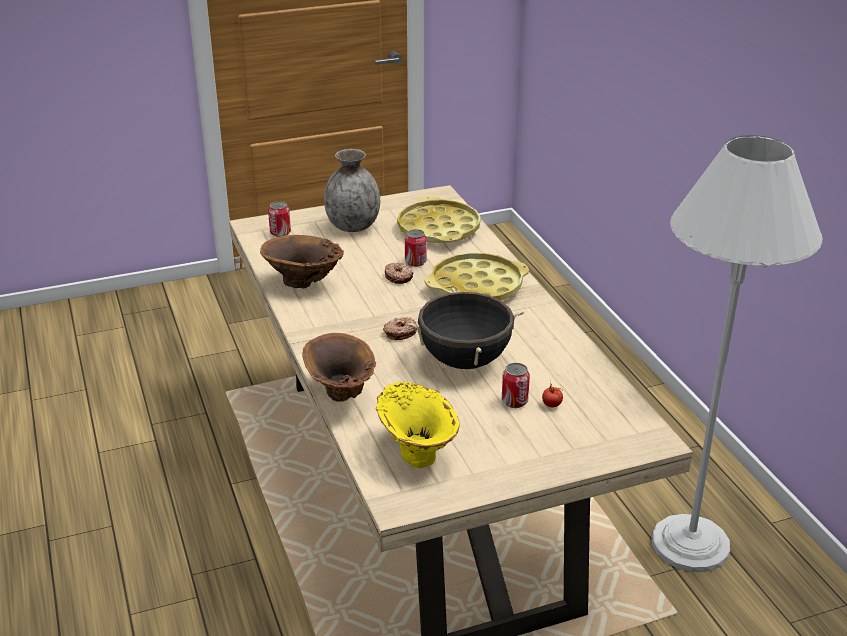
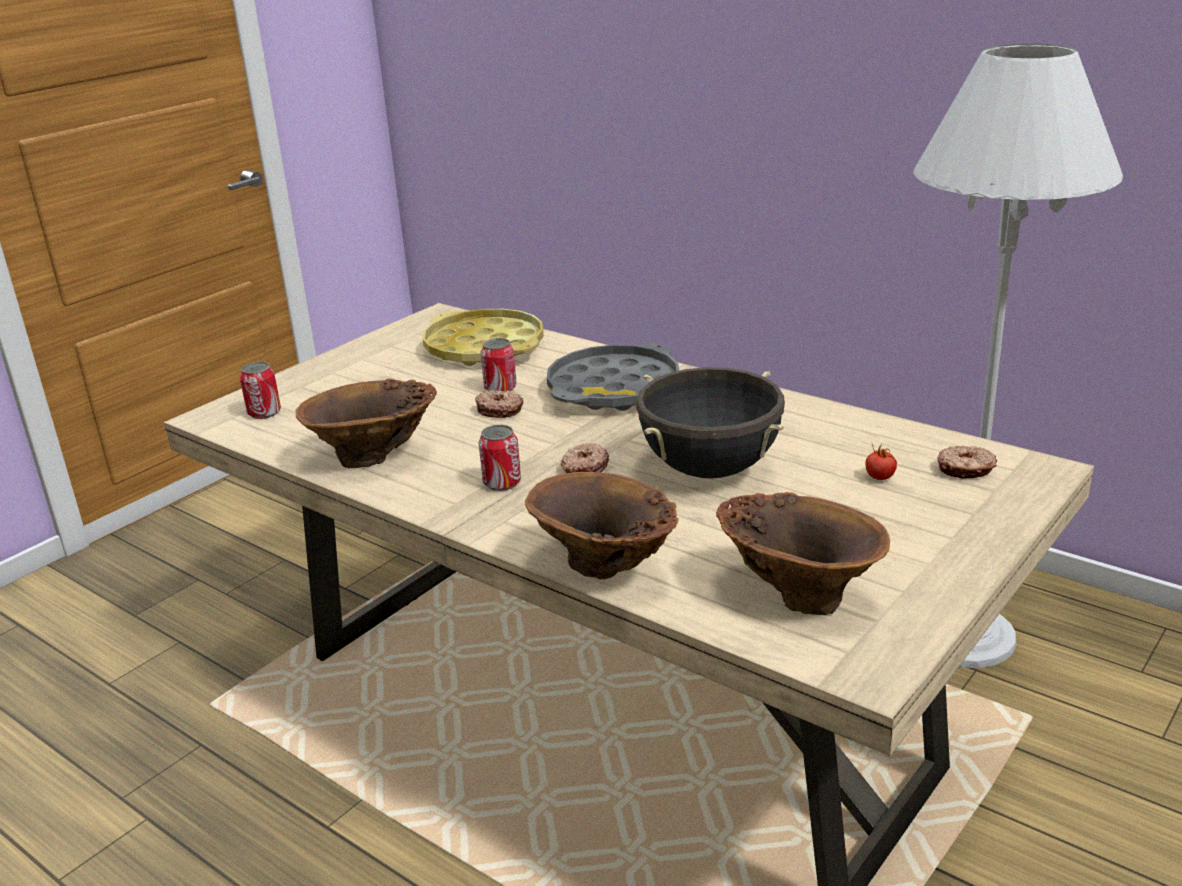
camera: 30 degrees left, 5 degrees down
grey vase [324,149,380,232] -> none
yellow vase [376,382,460,468] -> brown vase [716,492,890,615]
yellow tray [425,253,529,300] -> grey tray [547,343,679,411]
can [502,363,530,408] -> can moved to [479,425,521,491]
none -> donut [938,446,997,479]

